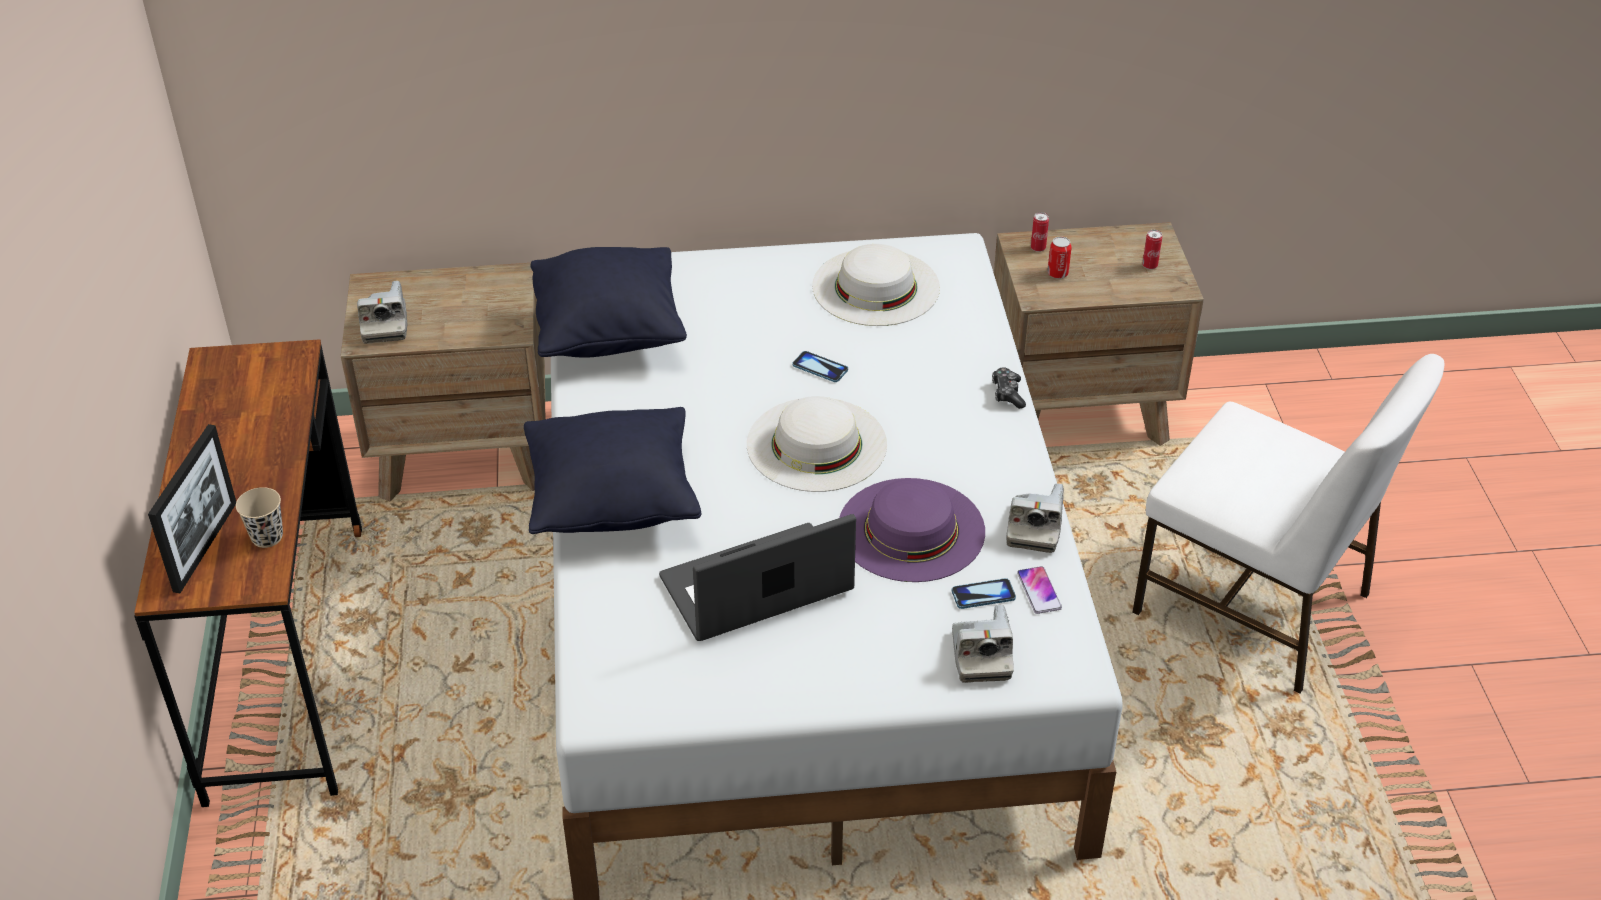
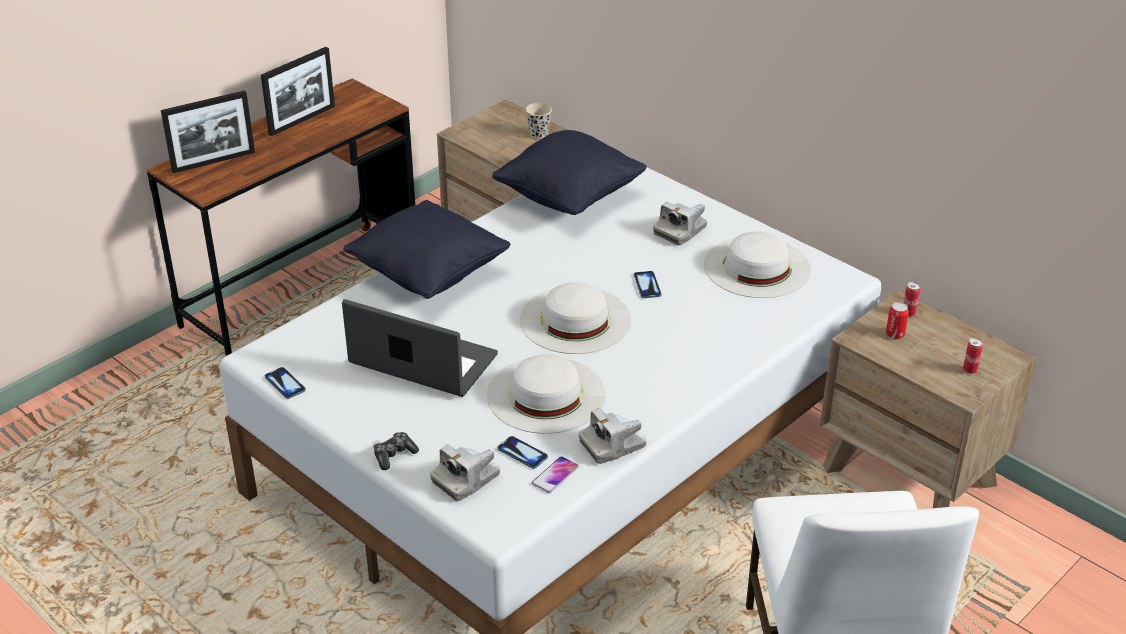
camera: 50 degrees right, 5 degrees down
beige cup [236,487,283,548] -> beige cup moved to [526,103,552,139]
camera [357,281,408,343] -> camera moved to [653,202,707,245]
purple hat [839,478,985,582] -> white hat [487,354,605,434]
game controller [992,367,1026,409] -> game controller moved to [373,432,419,470]
none -> picture frame [261,47,335,136]
none -> phone [265,367,306,399]

